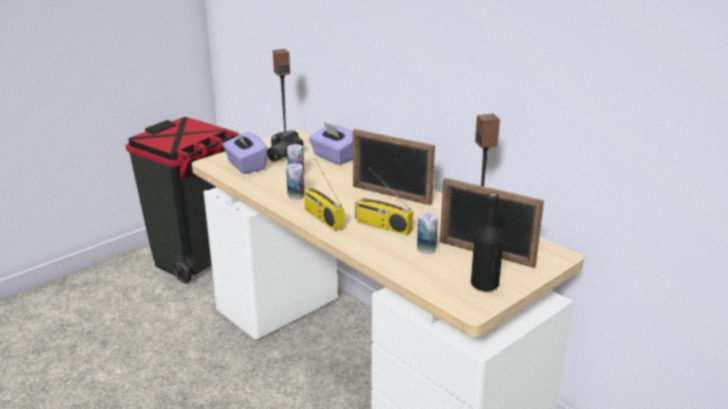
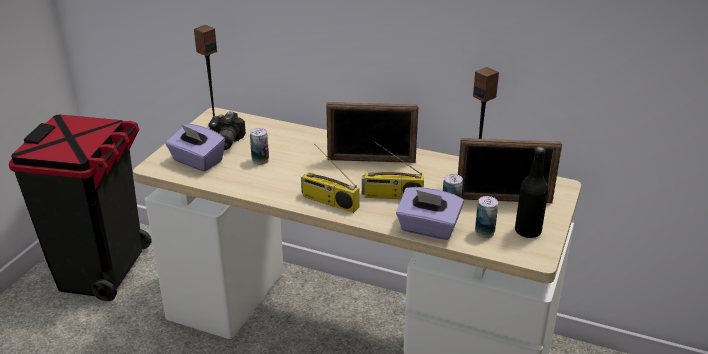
camera: 25 degrees left, 5 degrees up
can [286,163,304,200] -> can moved to [475,196,498,238]
purple tissue box [309,122,353,165] -> purple tissue box moved to [396,187,464,240]

